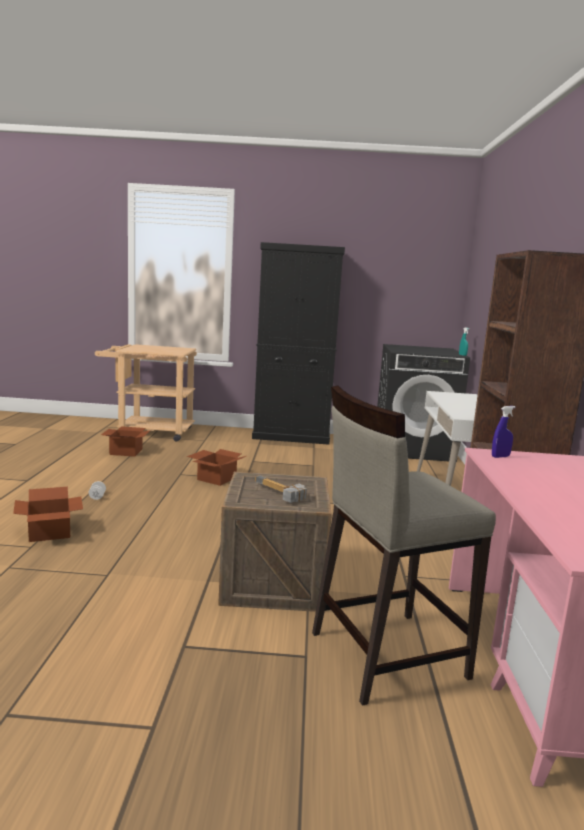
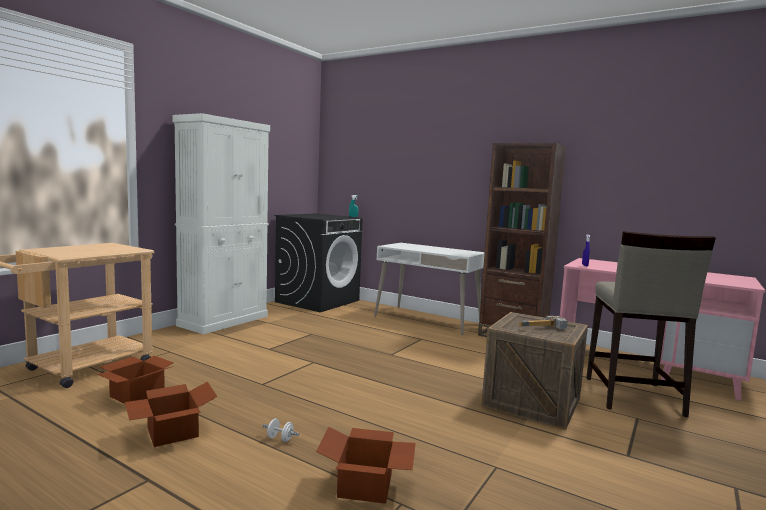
camera: 60 degrees left, 5 degrees down
cardboard box [187,449,246,486] -> cardboard box moved to [125,382,218,447]
black cabinet [252,242,345,445] -> white cabinet [172,113,270,334]

